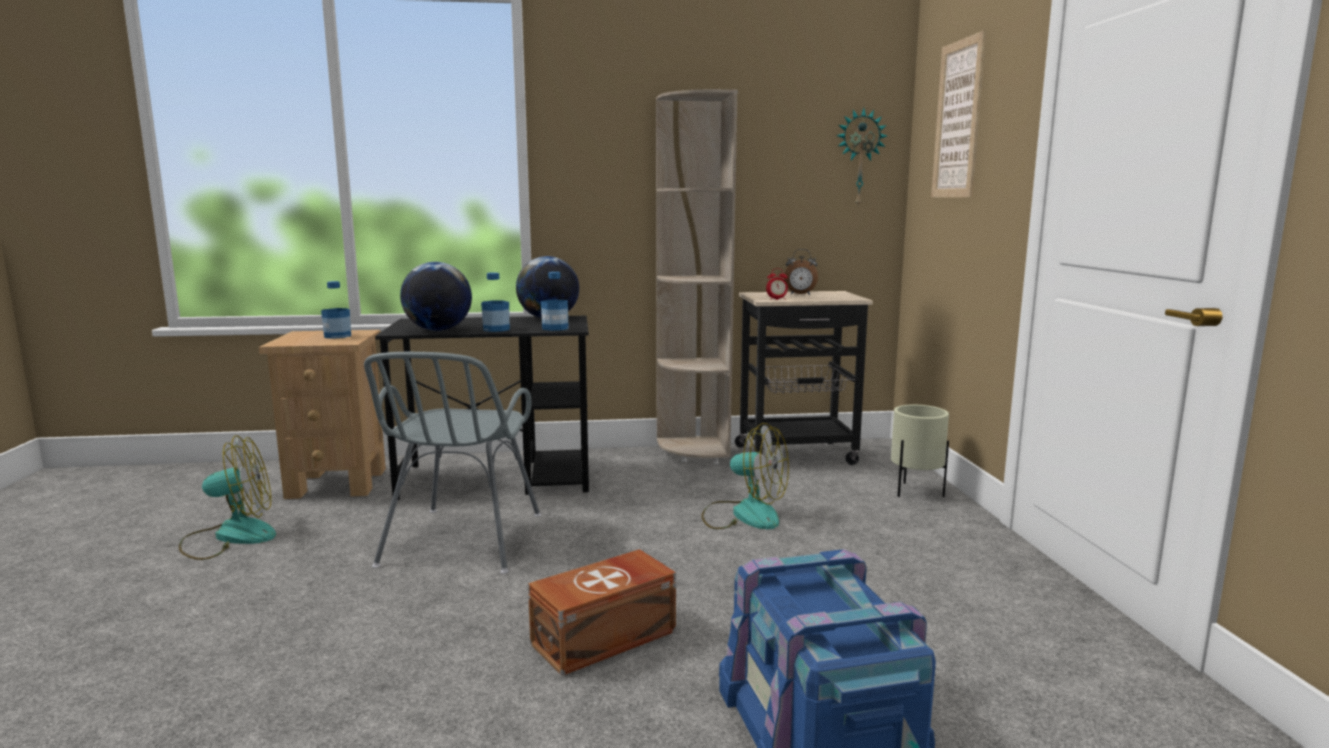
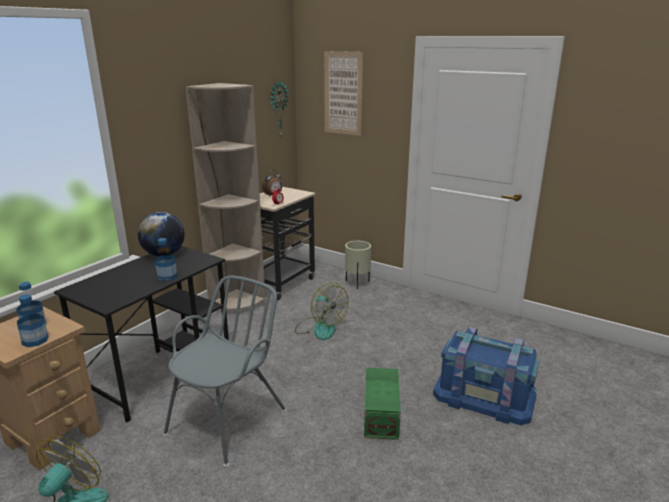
camera: 50 degrees left, 10 degrees up
grey chair [364,352,541,574] -> grey chair turned 105 degrees counterclockwise [163,276,287,467]
globe [400,262,472,331] -> none
brown storage box [528,549,676,676] -> green storage box [364,368,401,440]
bottle [541,272,569,331] -> bottle moved to [17,294,49,347]
fan [701,423,789,529] -> fan turned 75 degrees clockwise [295,283,349,340]

